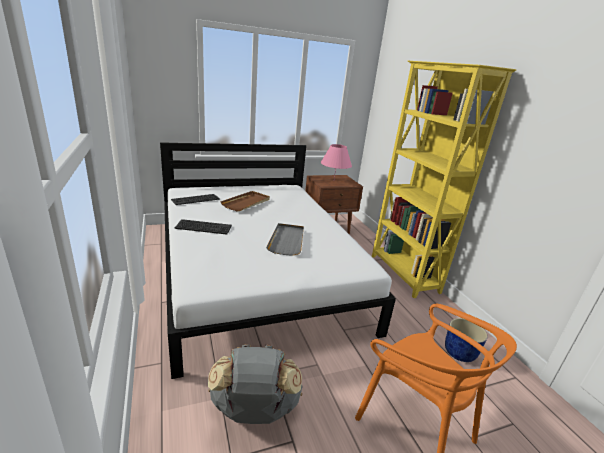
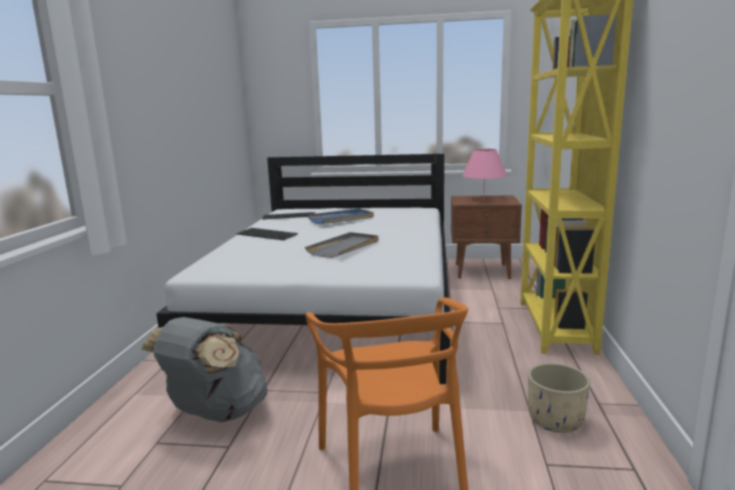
camera: 30 degrees right, 10 degrees down
brown tray [220,191,270,211] -> blue tray [308,208,374,224]
blue planter [445,318,488,362] -> beige planter [528,363,590,433]

